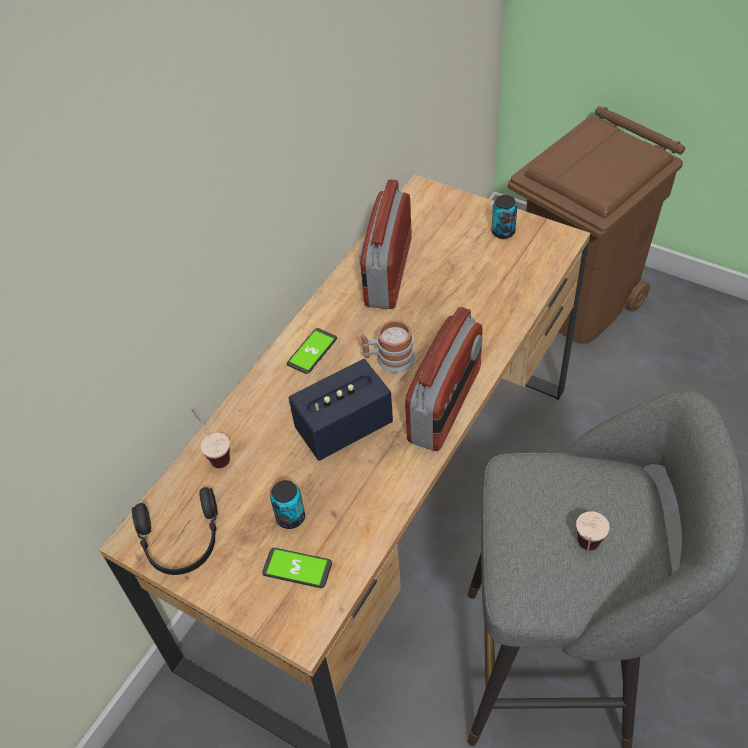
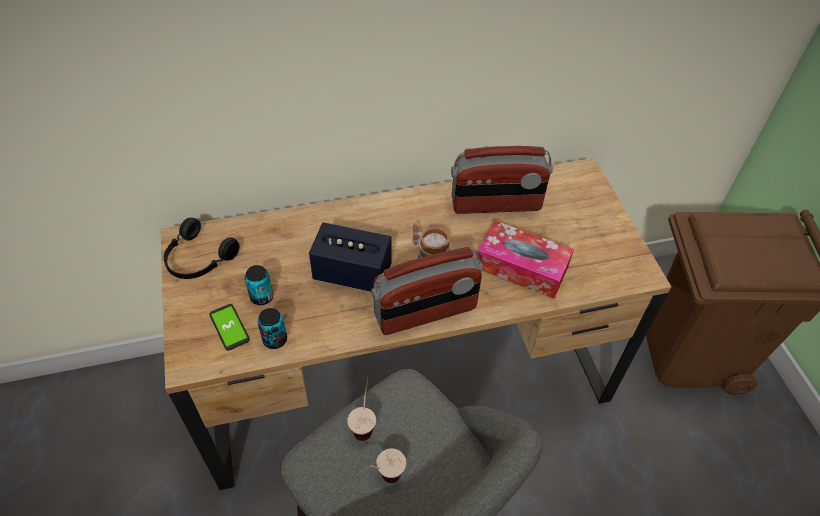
camera: 40 degrees right, 0 degrees up
cup [191,409,230,468] -> cup moved to [347,377,376,441]
phone [287,328,337,374] -> none
radio [359,180,412,309] -> radio turned 150 degrees counterclockwise [451,146,553,214]
can [491,195,517,239] -> can moved to [257,308,287,349]
none -> tissue box [476,220,574,299]

